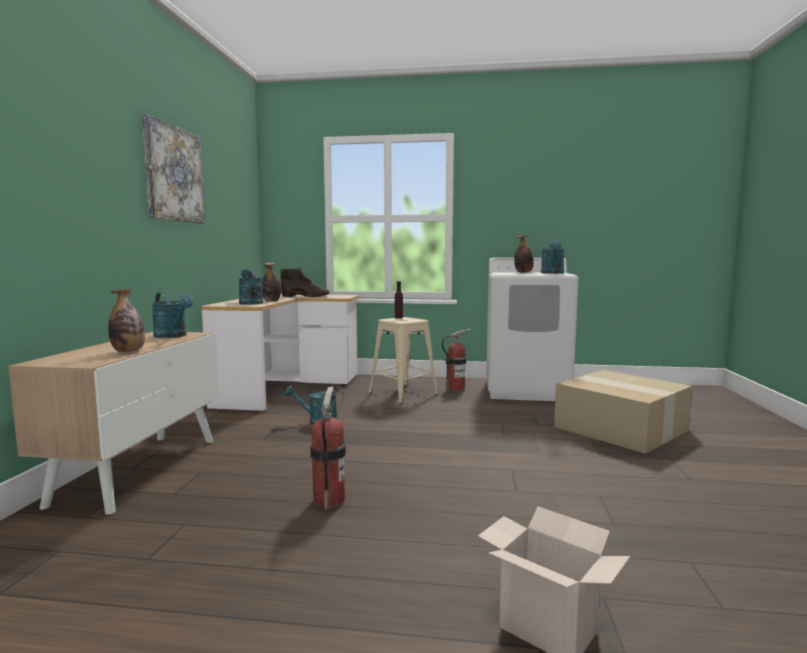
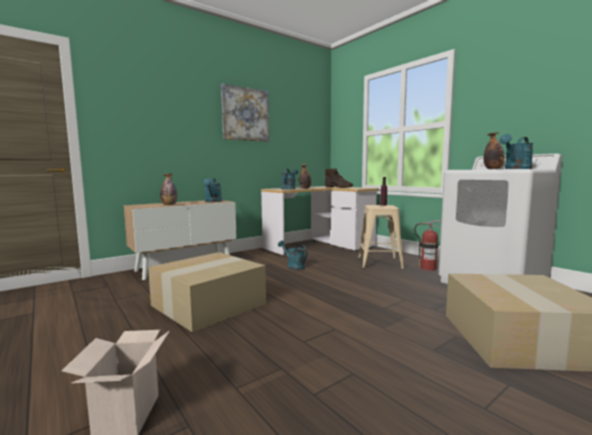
camera: 45 degrees right, 0 degrees up
fire extinguisher [310,387,346,510] -> cardboard box [148,252,266,332]

